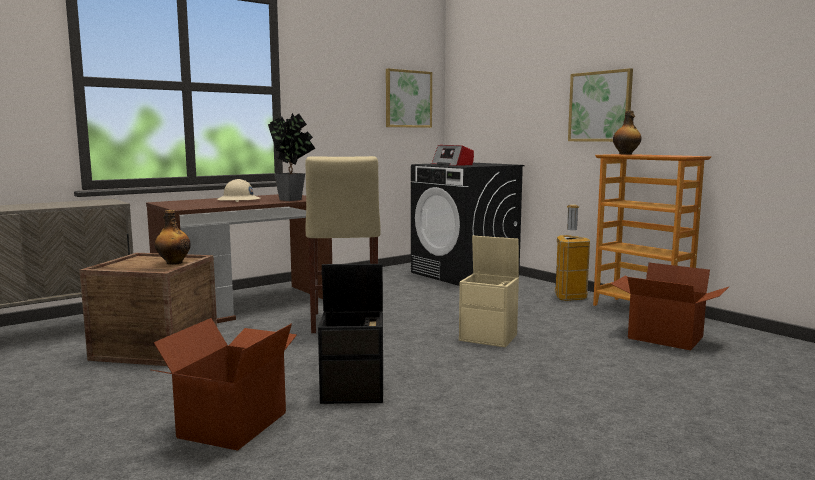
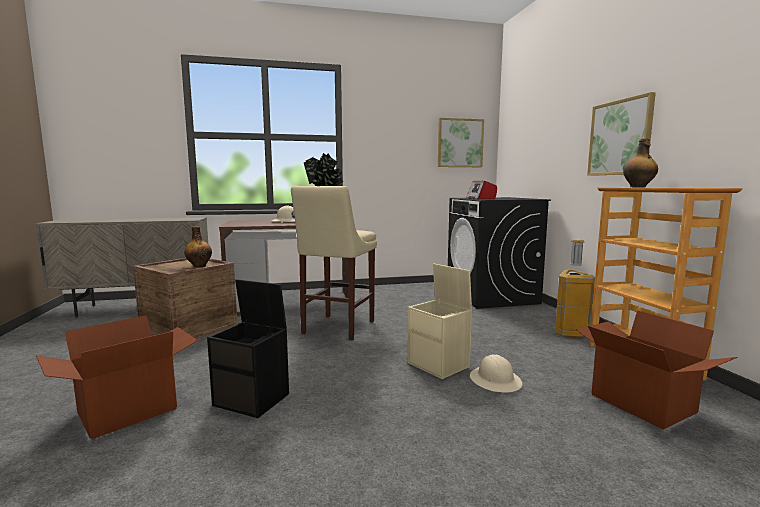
camera: 25 degrees right, 0 degrees up
none -> beige hard hat [470,355,522,393]

